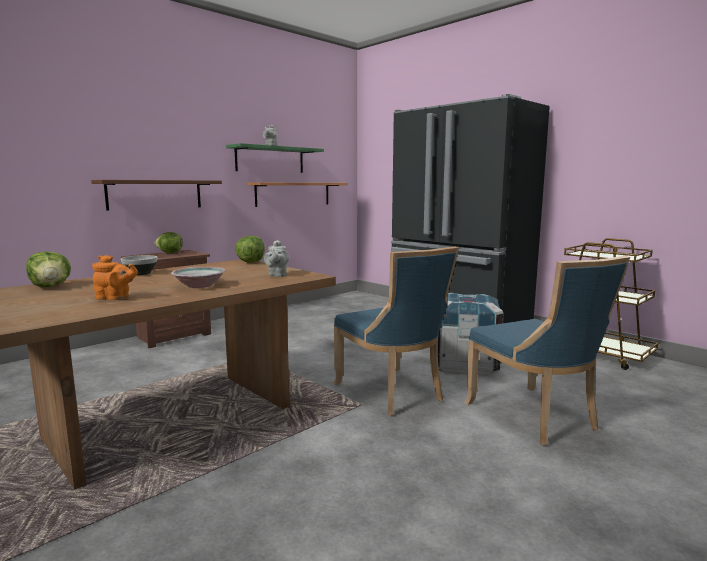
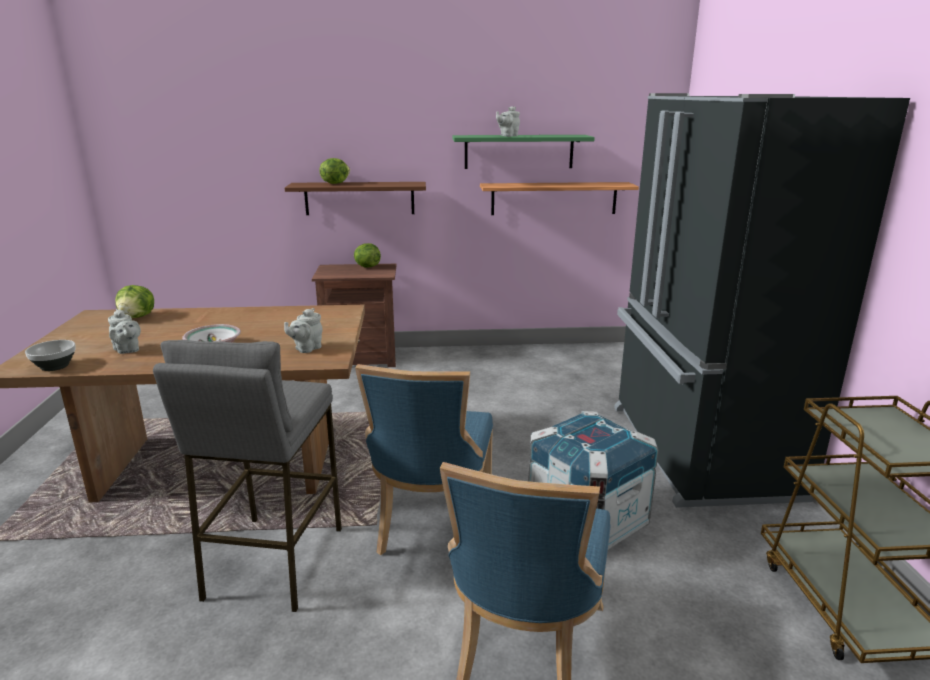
camera: 40 degrees right, 10 degrees up
orange teapot [92,255,138,300] -> grey teapot [108,309,141,354]
bowl [121,255,157,275] -> bowl moved to [25,340,76,371]
lettuce [235,236,265,263] -> lettuce moved to [319,158,350,184]
none -> grey stool [153,340,342,612]

